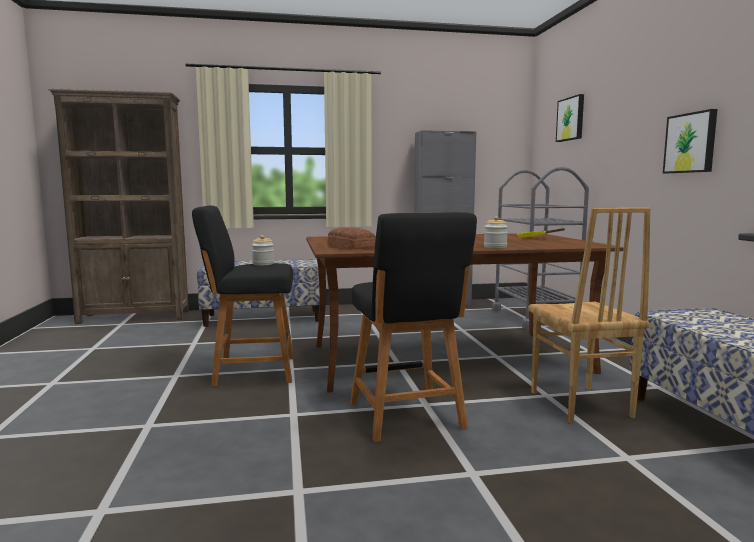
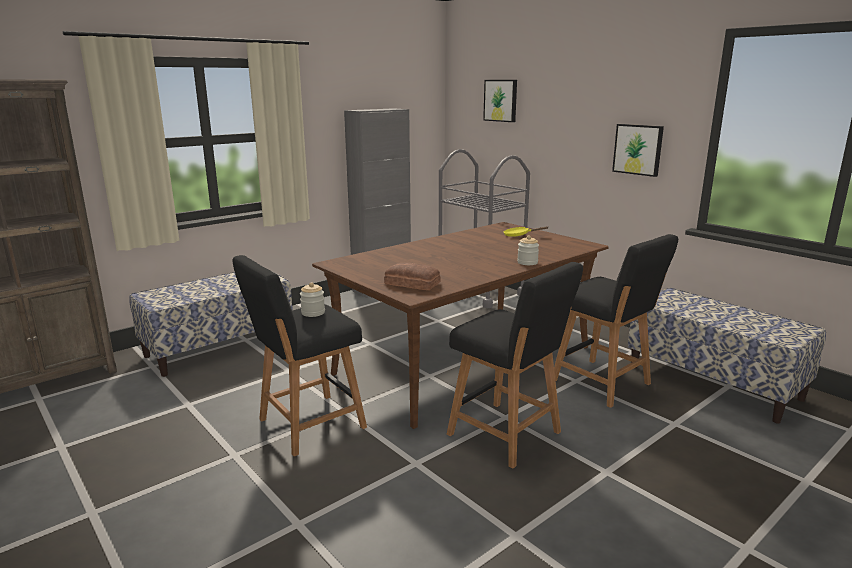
camera: 30 degrees left, 10 degrees up
brown chair [528,208,651,424] -> black stool [554,234,678,408]

